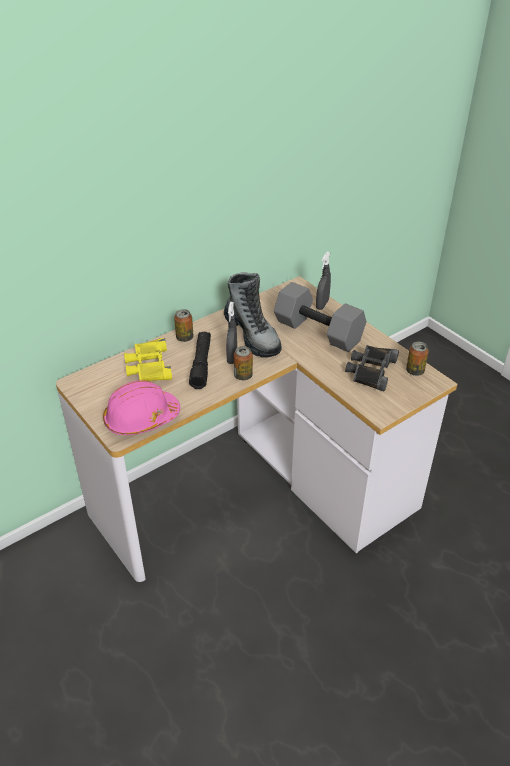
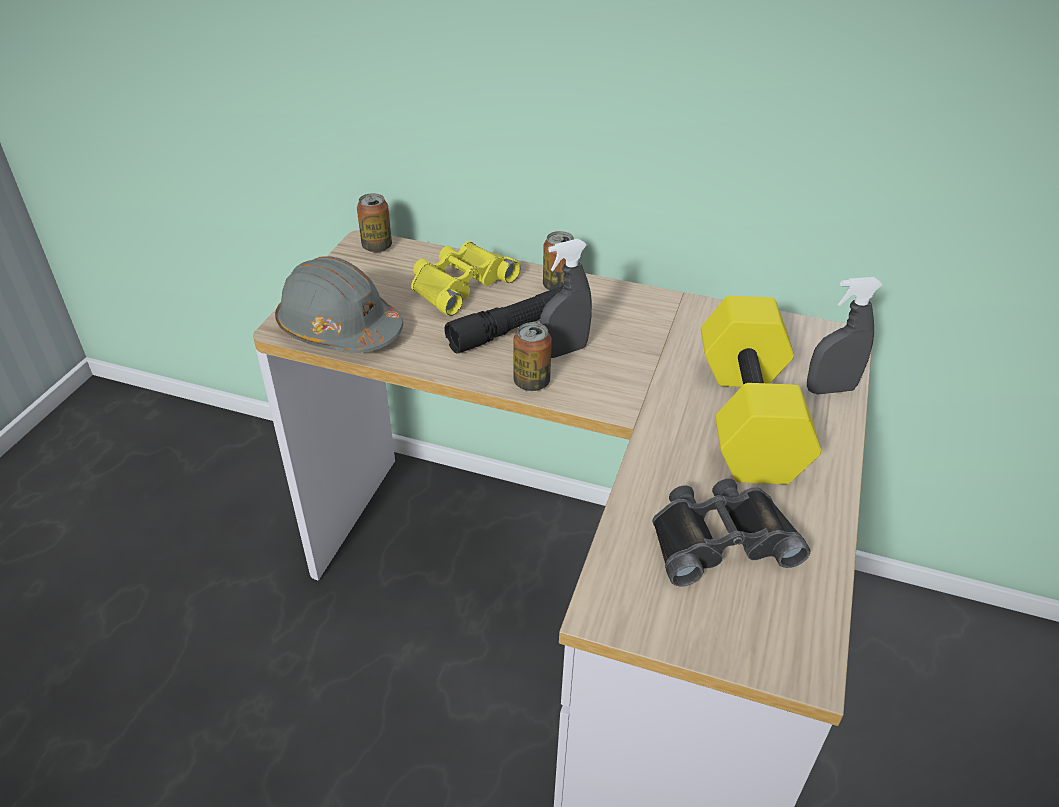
camera: 55 degrees right, 0 degrees up
pink hard hat [103,380,180,435] -> grey hard hat [275,256,403,353]
boot [224,272,282,358] -> none
grey dumbbell [274,282,367,352] -> yellow dumbbell [701,296,822,484]
can [406,342,429,376] -> can moved to [357,193,392,253]

